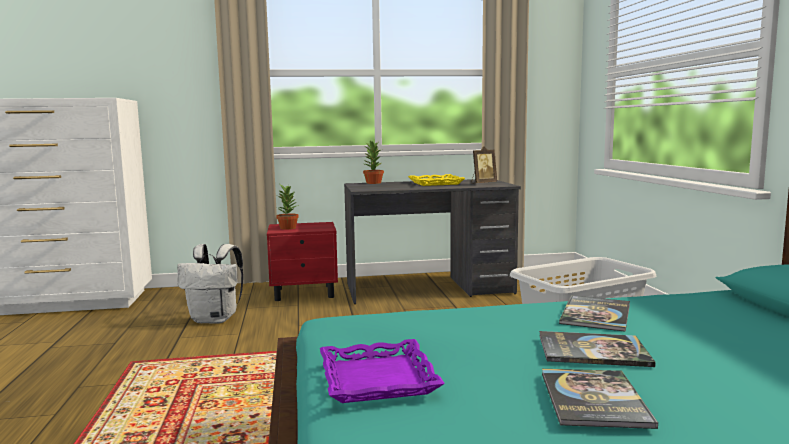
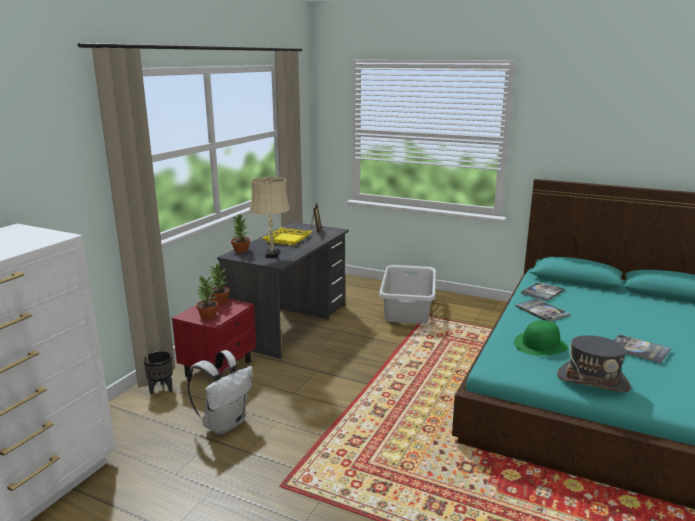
camera: 55 degrees left, 10 degrees up
purple tray [320,339,445,403] -> grey hat [557,335,631,392]
book [539,331,656,367] -> book moved to [521,282,565,301]
none -> black planter [143,351,173,395]
none -> potted plant [210,262,230,304]
none -> beige table lamp [250,176,290,258]
none -> green hat [514,320,568,356]

